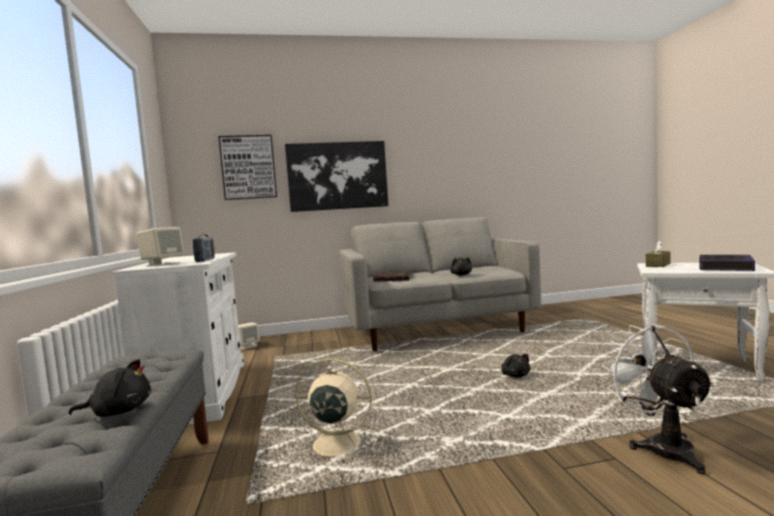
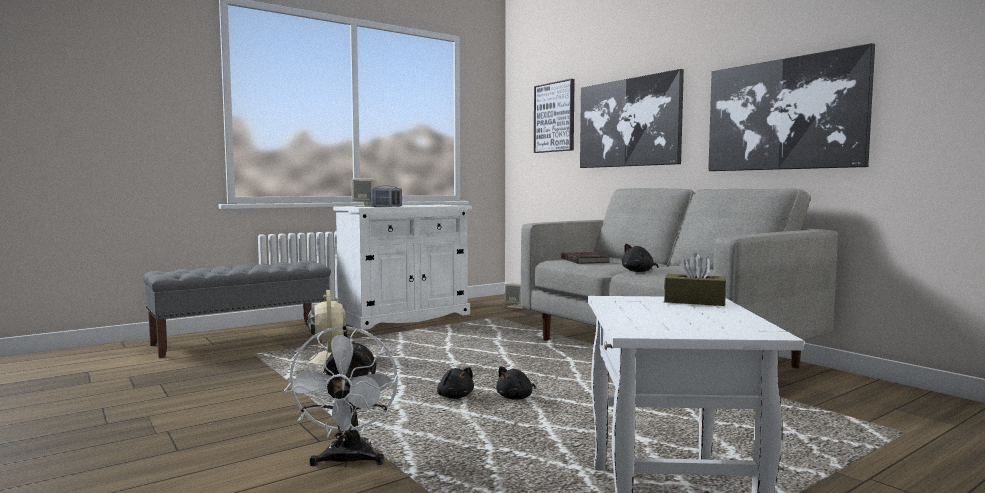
camera: 65 degrees right, 0 degrees up
black plush toy [69,359,151,417] -> black plush toy moved to [437,367,474,399]
white fan [602,324,716,474] -> white fan turned 120 degrees clockwise [284,326,398,467]
book [699,255,755,271] -> none
none -> picture [708,43,875,171]

